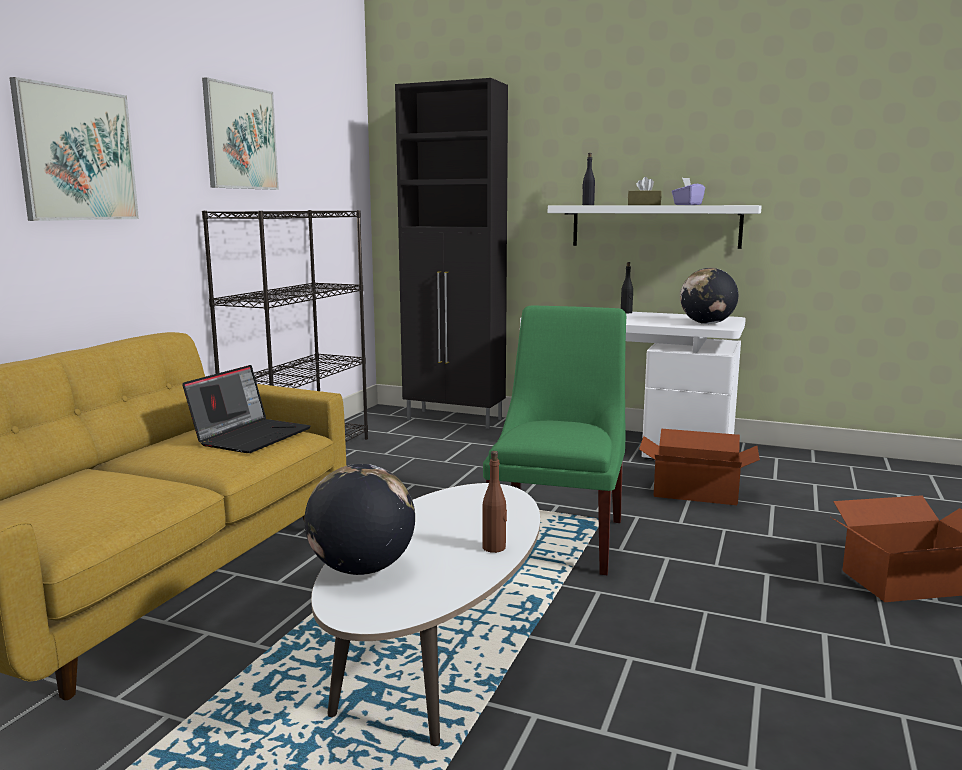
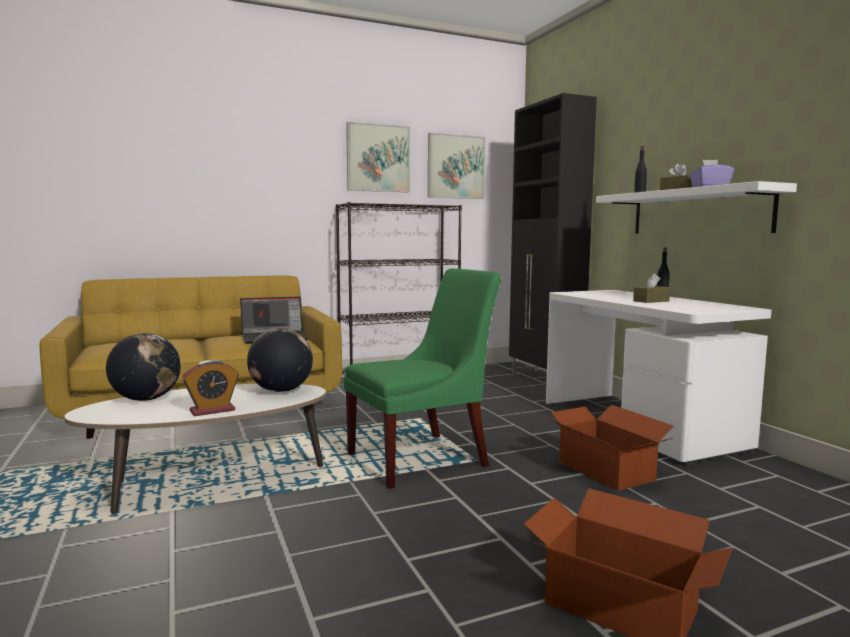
camera: 45 degrees right, 5 degrees down
picture [9,77,139,221] -> picture moved to [428,133,485,199]
brown bottle [482,451,507,553] -> alarm clock [182,360,239,416]
globe [680,268,738,324] -> globe moved to [247,328,313,392]
none -> brown tissue box [633,274,670,303]

